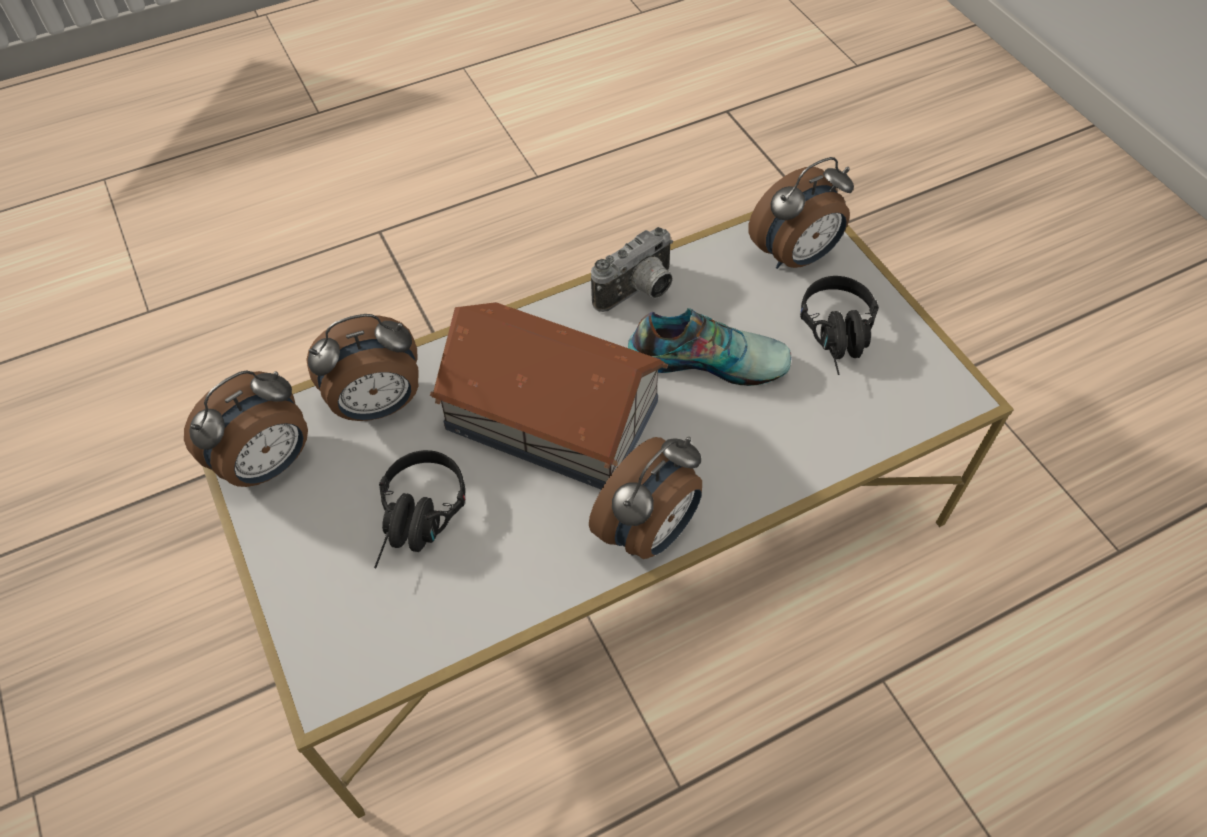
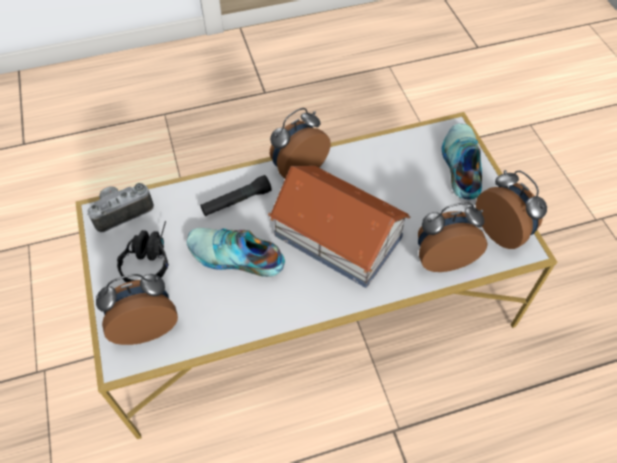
camera: 170 degrees left, 0 degrees up
alarm clock [184,370,308,487] -> alarm clock turned 90 degrees clockwise [476,170,547,249]
black headphones [374,450,465,569] -> none
camera [591,227,673,312] -> camera moved to [87,183,154,232]
none -> black flashlight [200,175,272,216]
none -> shoe [442,124,482,200]

